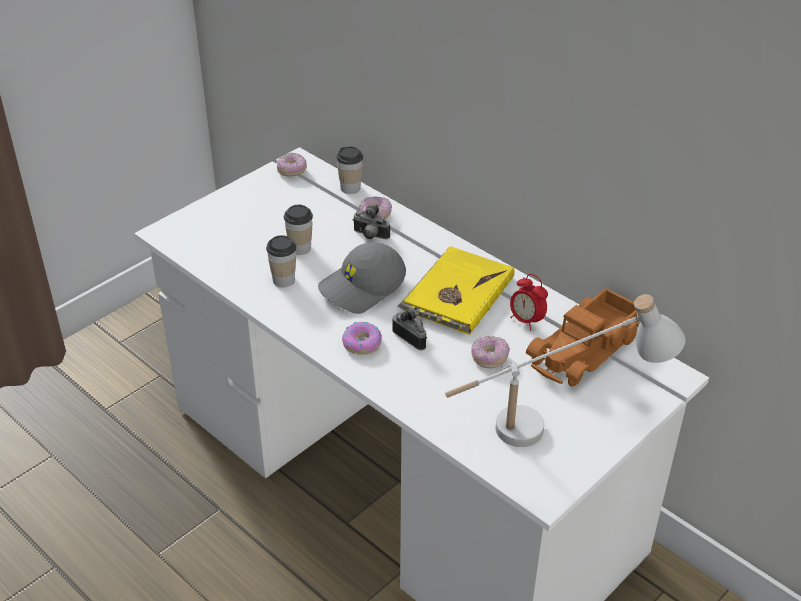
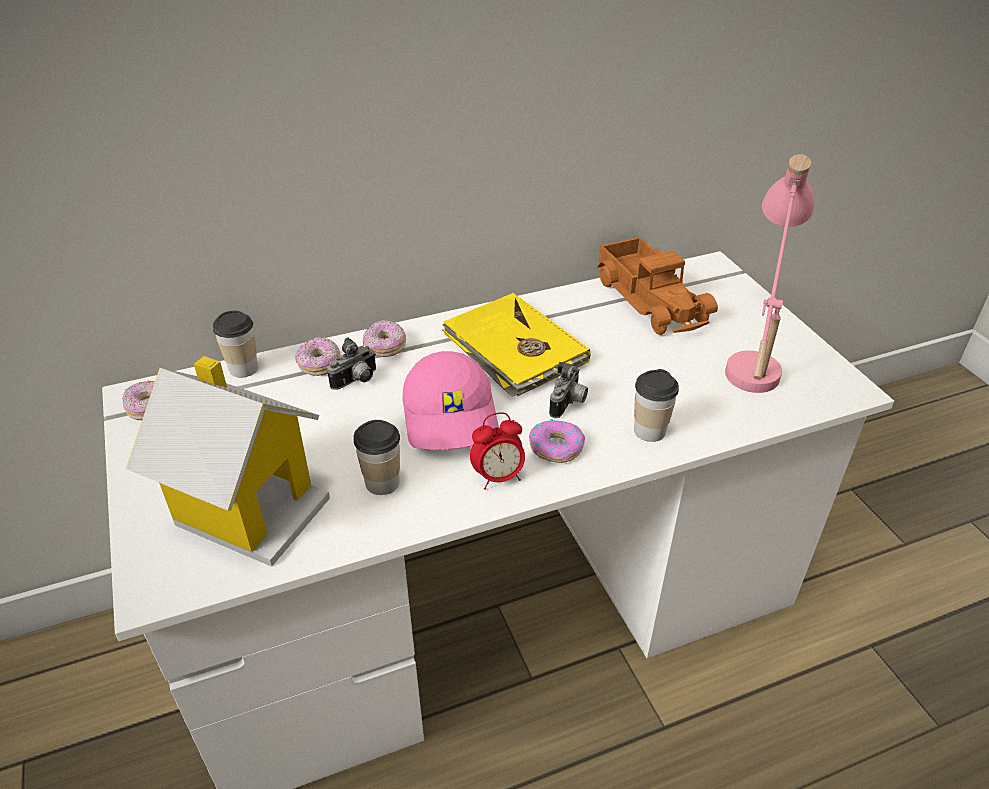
camera: 65 degrees left, 0 degrees up
cup [284,205,313,255] -> cup moved to [634,369,679,442]
grey cap [318,242,406,314] -> pink cap [403,351,499,450]
camera [392,307,427,350] -> camera turned 135 degrees clockwise [549,362,588,418]
white table lamp [445,294,686,447] -> pink table lamp [725,154,814,393]
donut [471,336,510,368] -> donut moved to [363,320,406,357]
alarm clock [510,274,548,331] -> alarm clock moved to [470,412,525,490]
none -> toy house [126,356,330,567]

